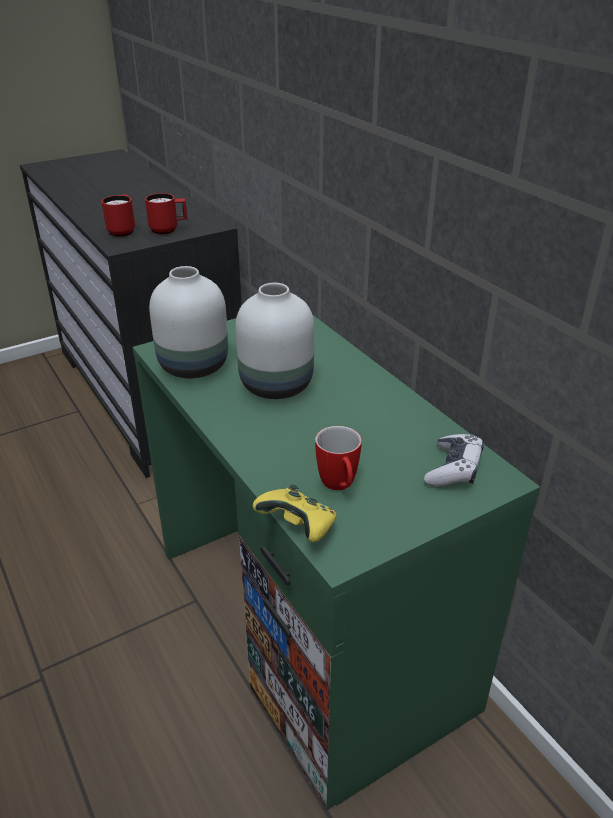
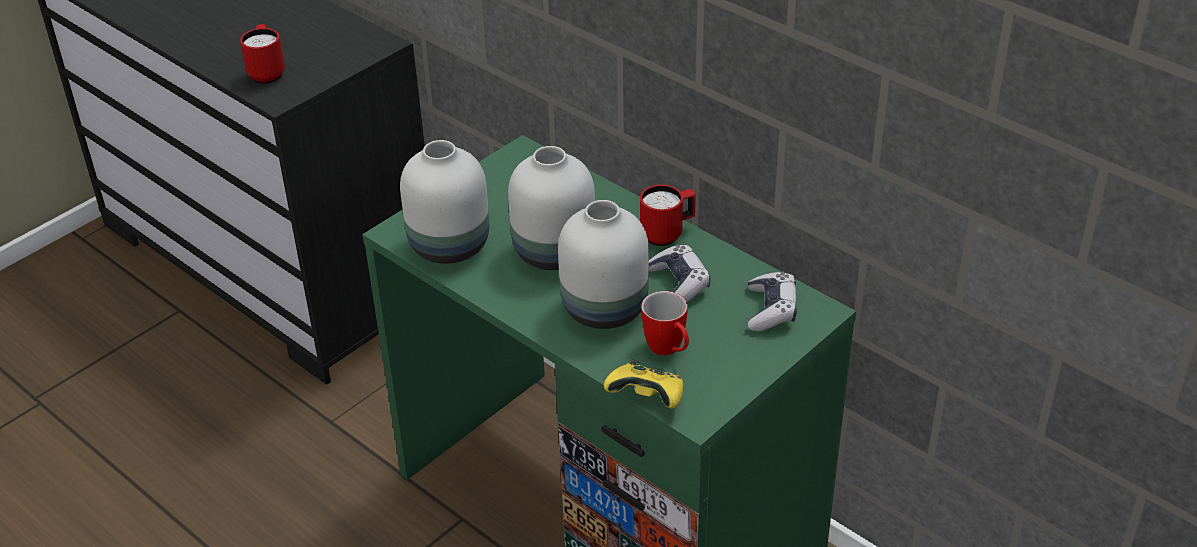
camera: 15 degrees left, 5 degrees up
red mug [145,193,187,235] -> red mug moved to [640,185,696,246]
none -> white vase [558,200,649,329]
none -> game controller [649,244,711,302]

